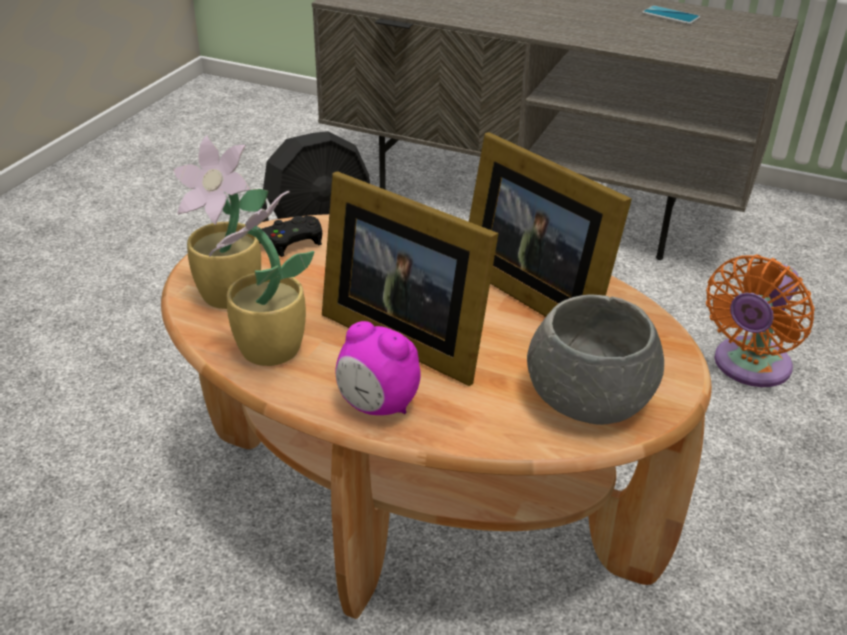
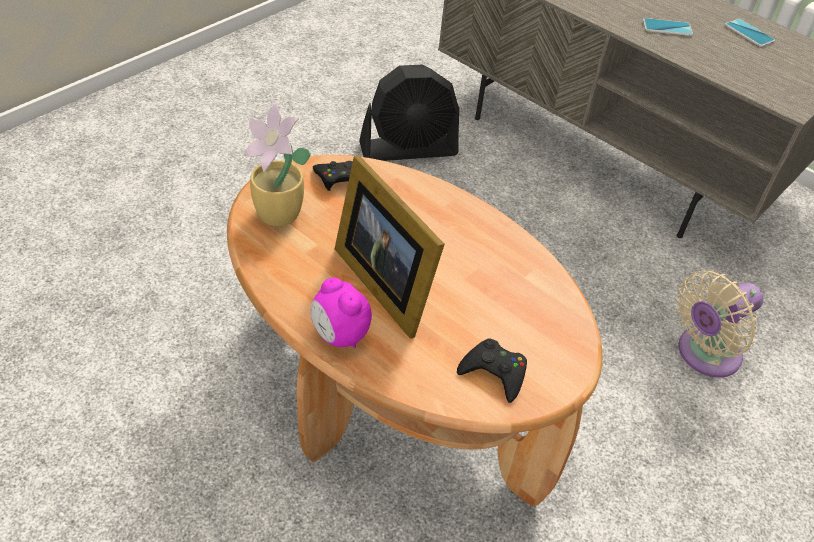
camera: 15 degrees right, 10 degrees up
potted plant [209,191,315,366] -> none
picture frame [469,132,632,317] -> none
grey bowl [527,295,664,425] -> black game controller [457,339,527,403]
orange fan [706,255,815,387] -> beige fan [676,270,763,378]
none -> phone [643,18,693,36]

